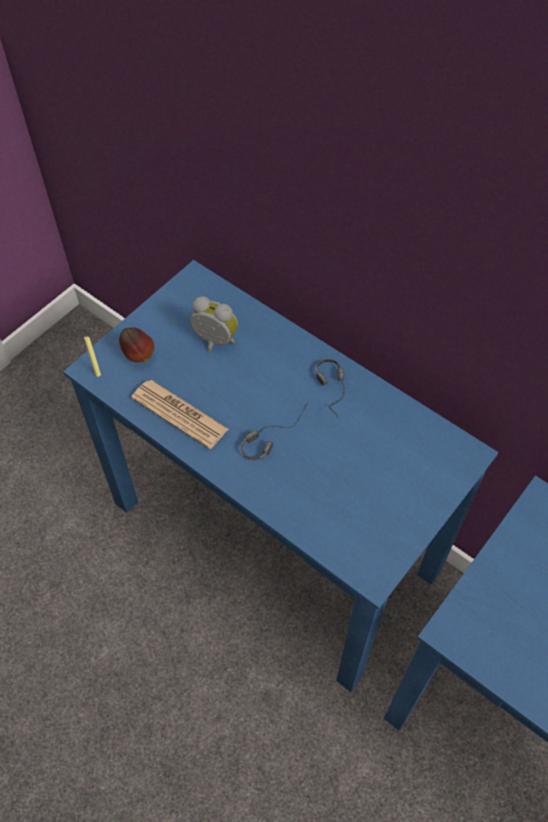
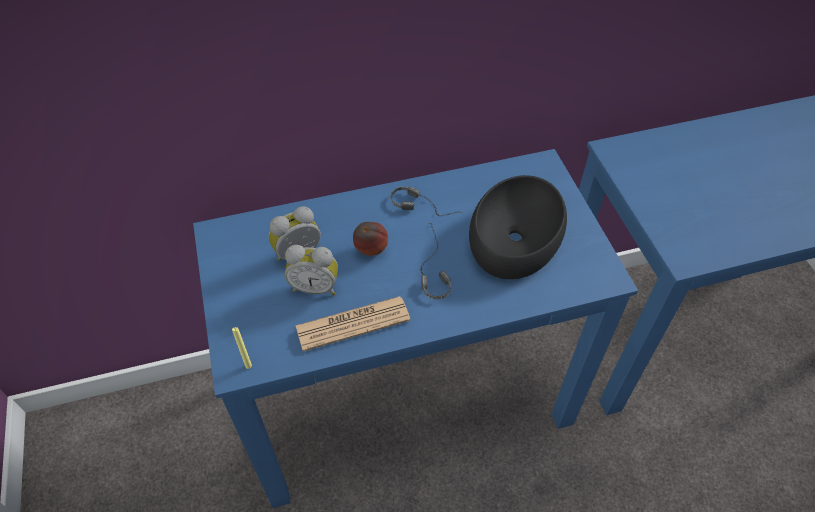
camera: 55 degrees left, 5 degrees down
apple [119,327,154,363] -> apple moved to [353,222,388,256]
none -> alarm clock [285,245,338,296]
none -> black bowl [469,175,567,279]

